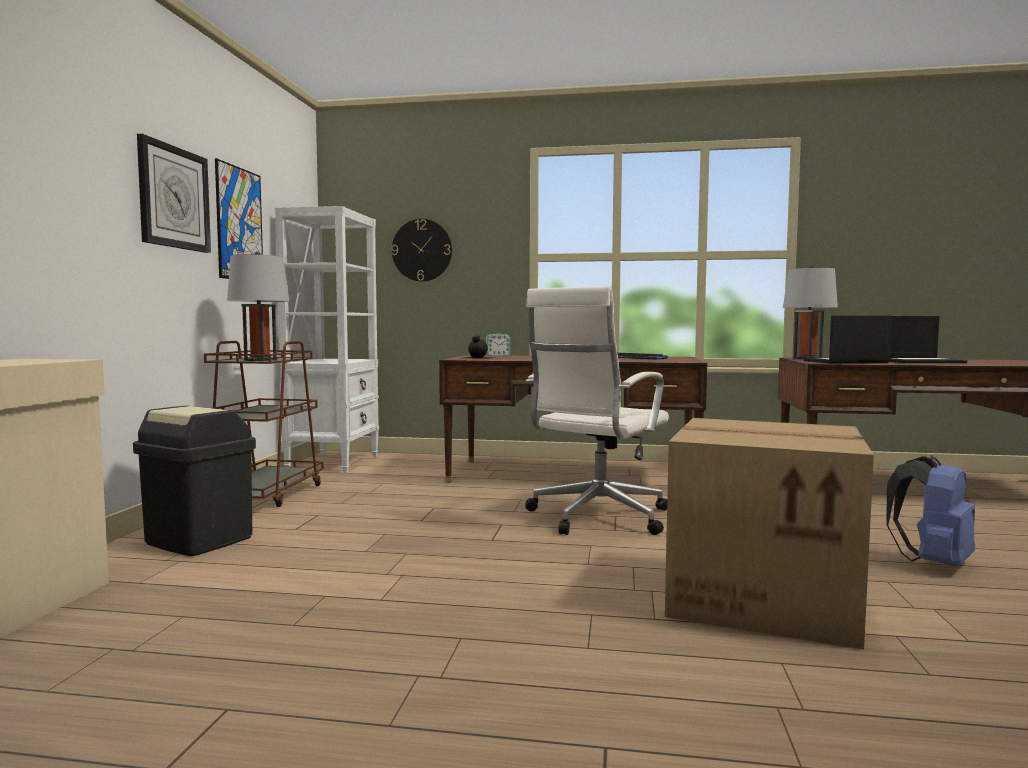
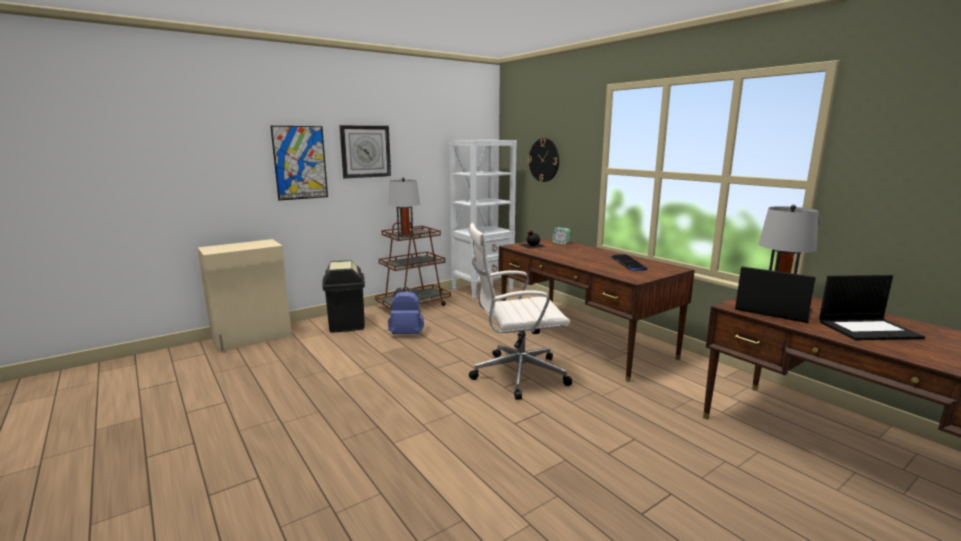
camera: 45 degrees right, 10 degrees up
picture [215,158,263,279] -> picture moved to [270,126,328,201]
cardboard box [665,418,874,649] -> none
blue backpack [886,455,975,566] -> blue backpack moved to [388,287,424,334]
laptop [889,316,967,363] -> laptop turned 45 degrees counterclockwise [819,275,925,340]

